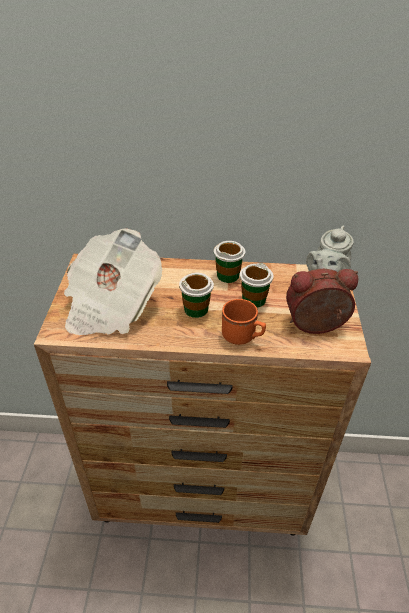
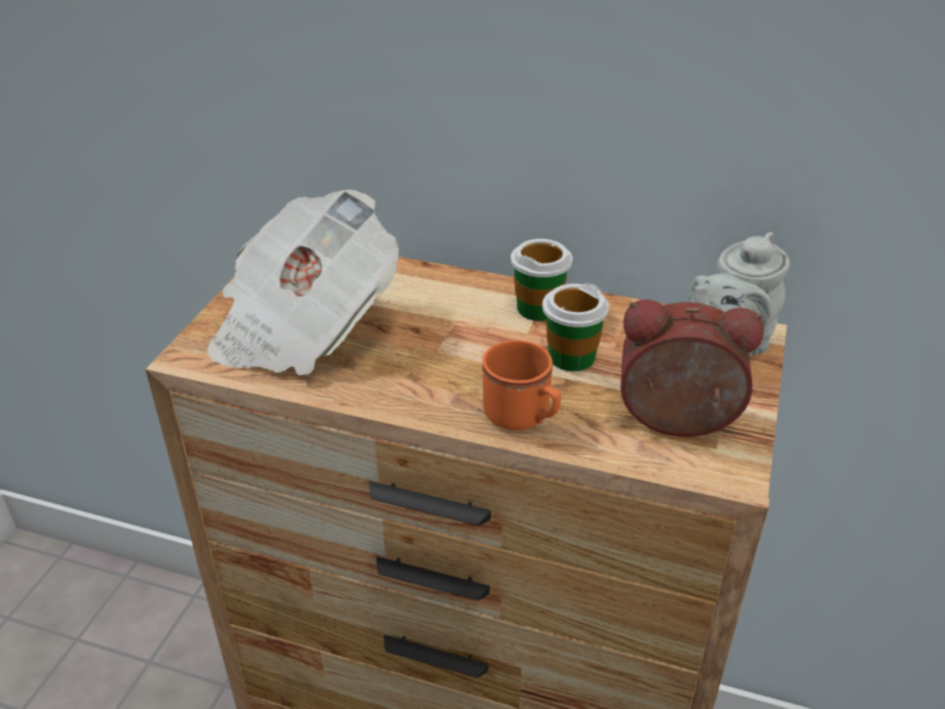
camera: 15 degrees right, 5 degrees down
cup [179,272,214,318] -> none

